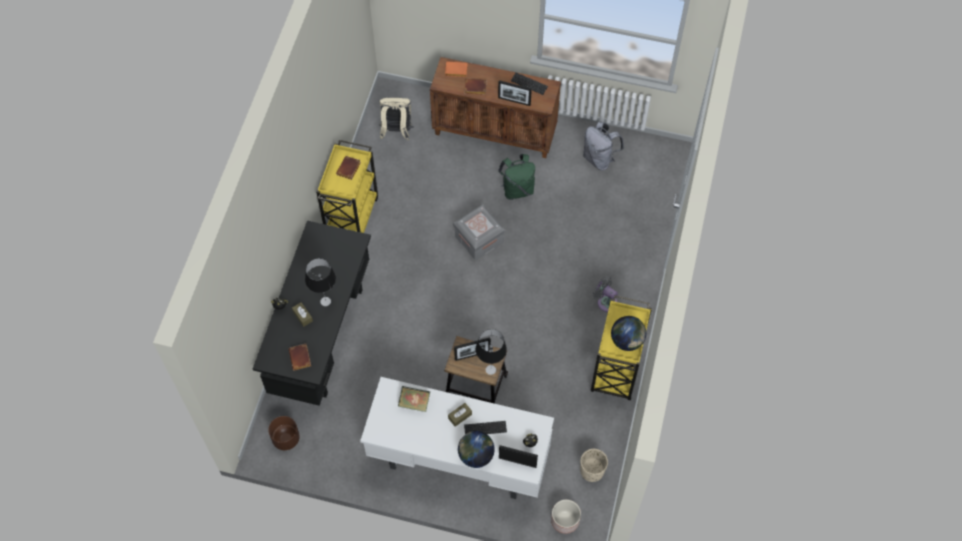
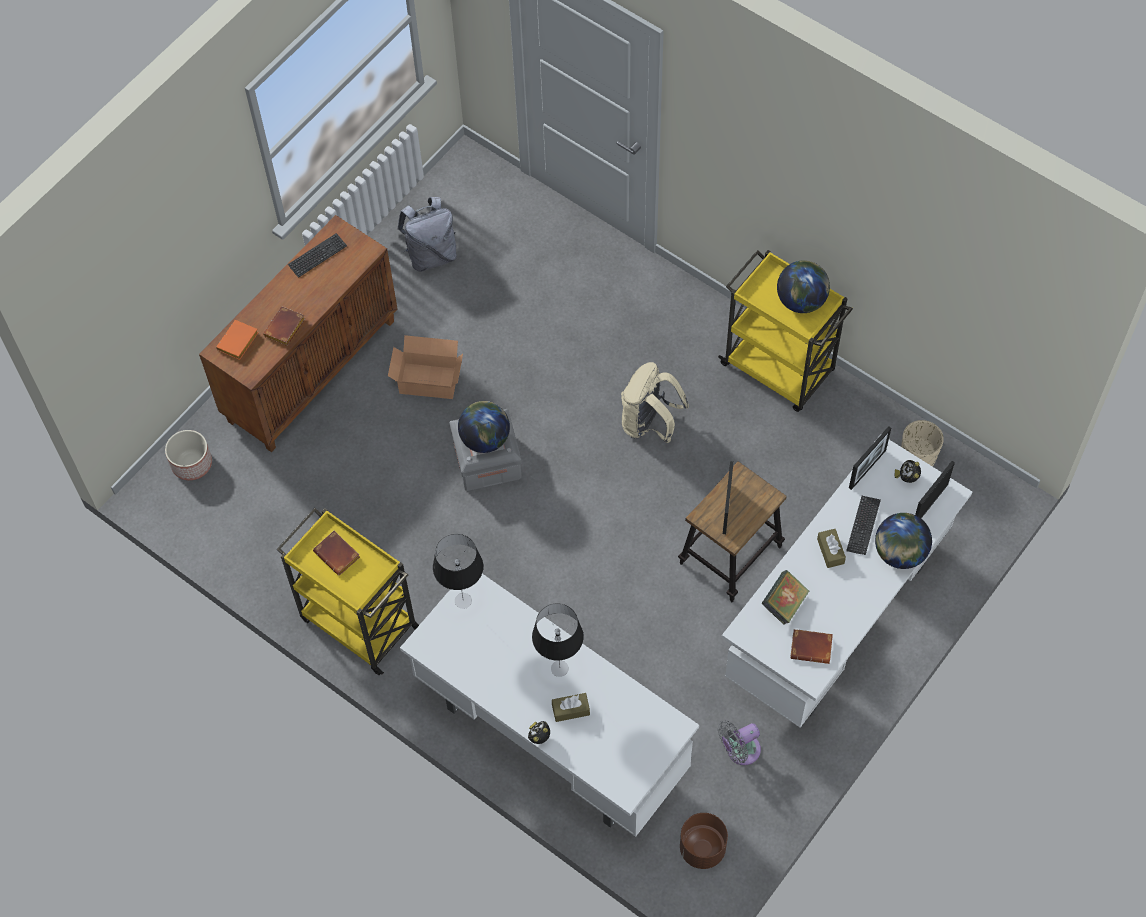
camera: 65 degrees left, 0 degrees up
black desk [253,220,371,406] -> white desk [400,574,699,837]
brown book [289,344,311,370] -> brown book moved to [790,629,833,664]
beige backpack [379,98,413,141] -> beige backpack moved to [621,362,689,443]
table lamp [476,329,507,375] -> table lamp moved to [433,534,483,609]
picture frame [498,80,532,106] -> picture frame moved to [849,426,891,490]
green backpack [498,154,535,200] -> cardboard box [388,335,463,399]
planter [551,500,581,534] -> planter moved to [165,430,212,480]
grey fan [593,276,618,312] -> grey fan moved to [718,720,761,765]
none -> globe [458,401,510,453]

